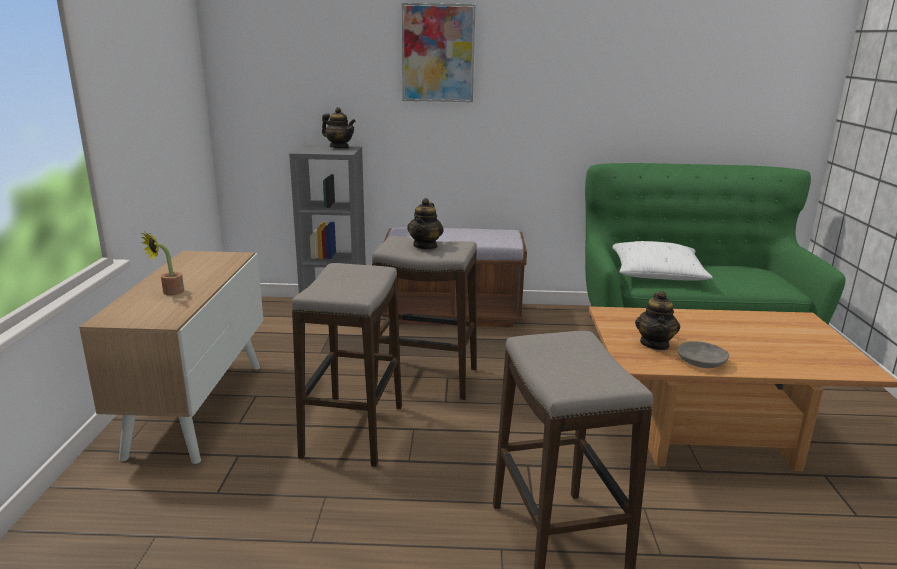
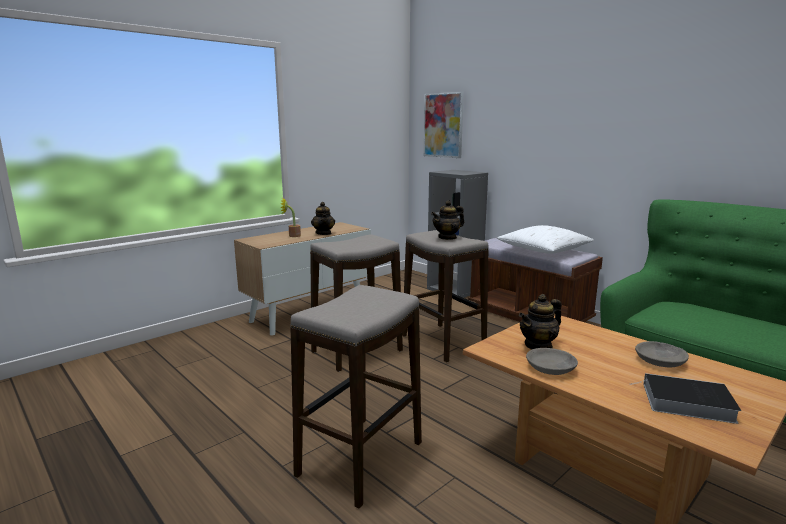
camera: 45 degrees right, 5 degrees down
teapot [322,107,356,148] -> teapot moved to [311,202,335,235]
picture [402,3,476,102] -> picture moved to [424,92,464,158]
white pillow [613,241,713,281] -> white pillow moved to [497,225,594,254]
none -> book [629,373,741,424]
none -> grey bowl [635,341,689,367]

